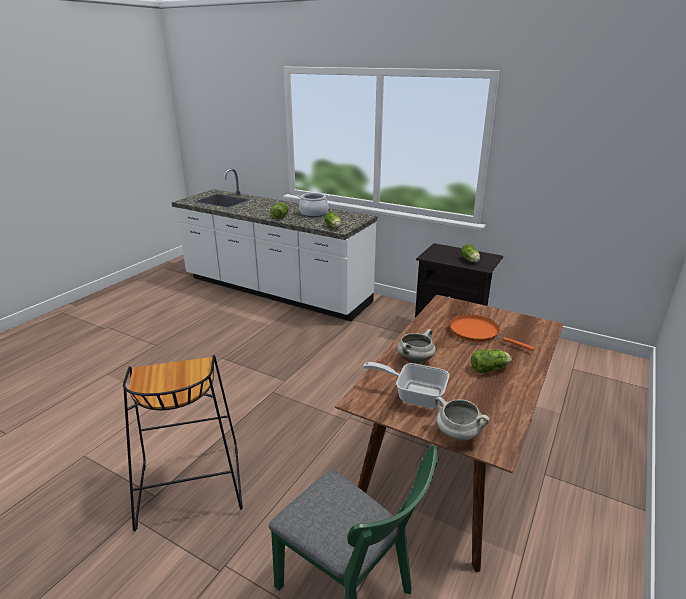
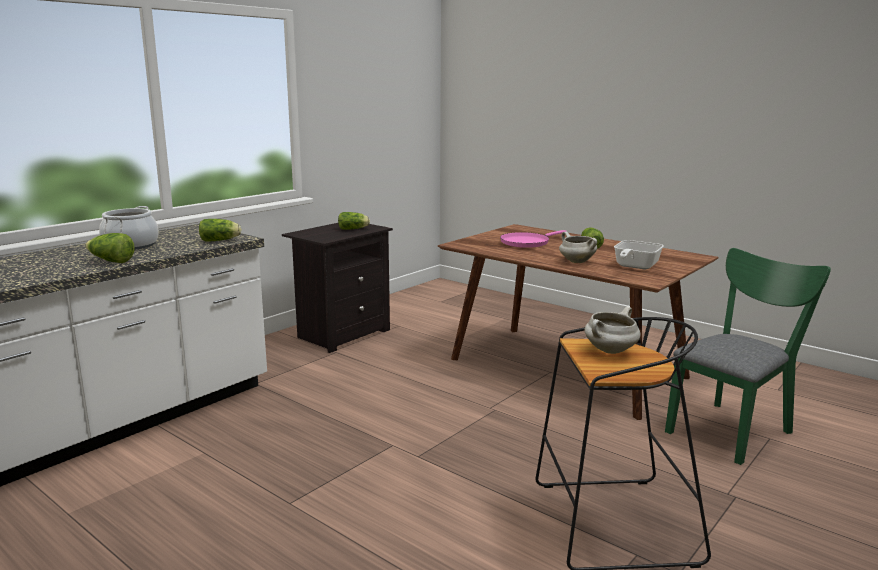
camera: 80 degrees left, 10 degrees down
white cooking pot [434,397,490,441] -> white cooking pot moved to [584,306,640,354]
orange frying pan [449,314,535,351] -> pink frying pan [500,230,567,248]

